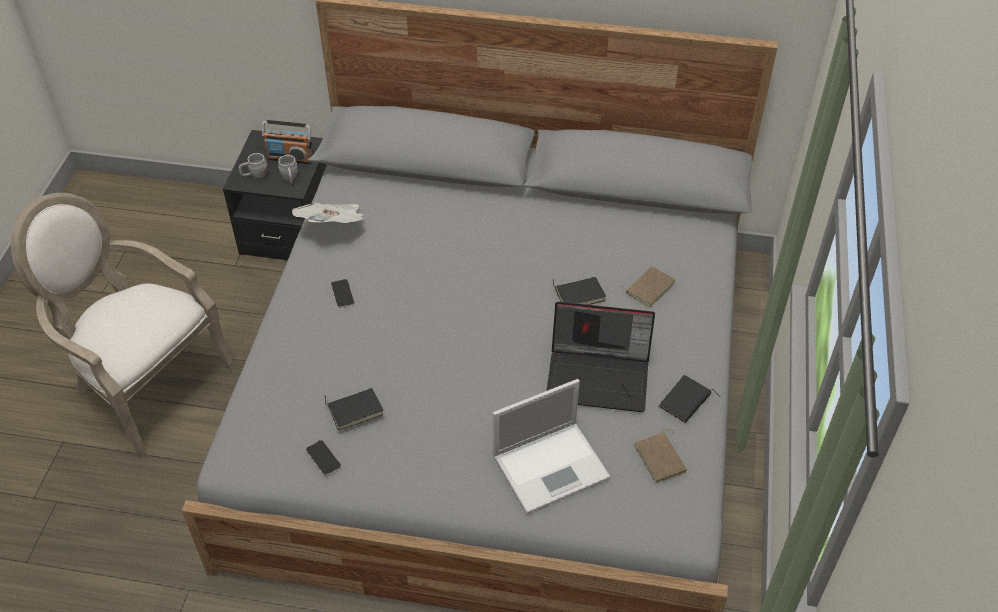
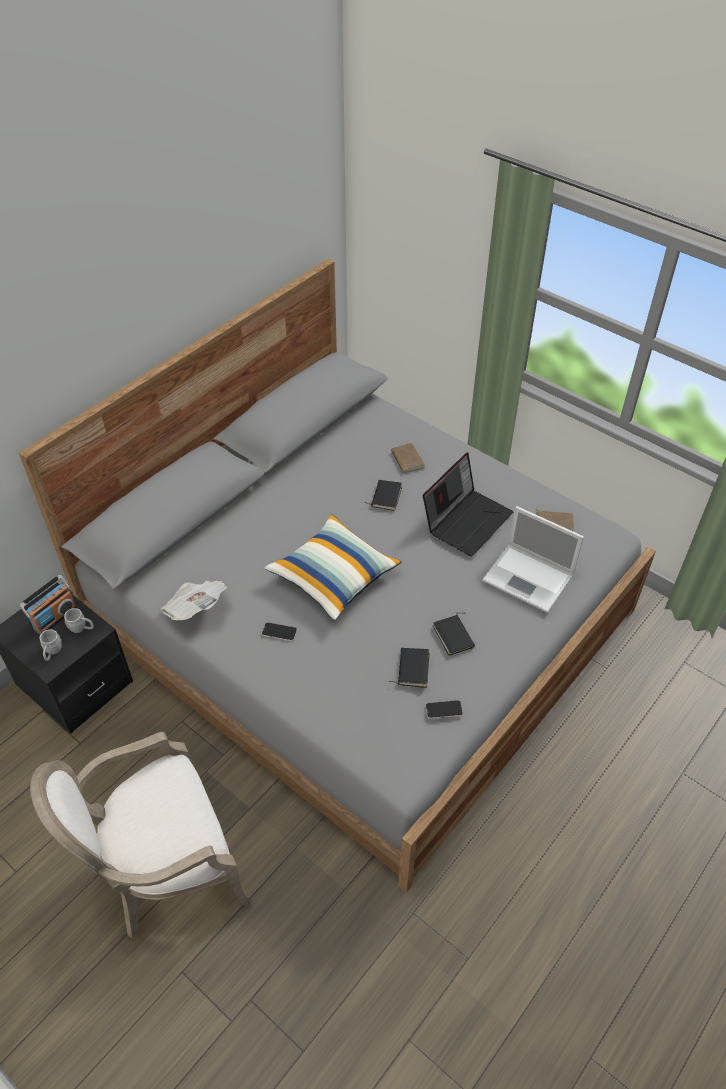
camera: 60 degrees left, 0 degrees up
laptop [493,379,611,514] -> laptop turned 120 degrees clockwise [482,506,584,613]
black book [659,375,720,423] -> black book moved to [433,614,475,655]
none -> pillow [265,514,402,620]

